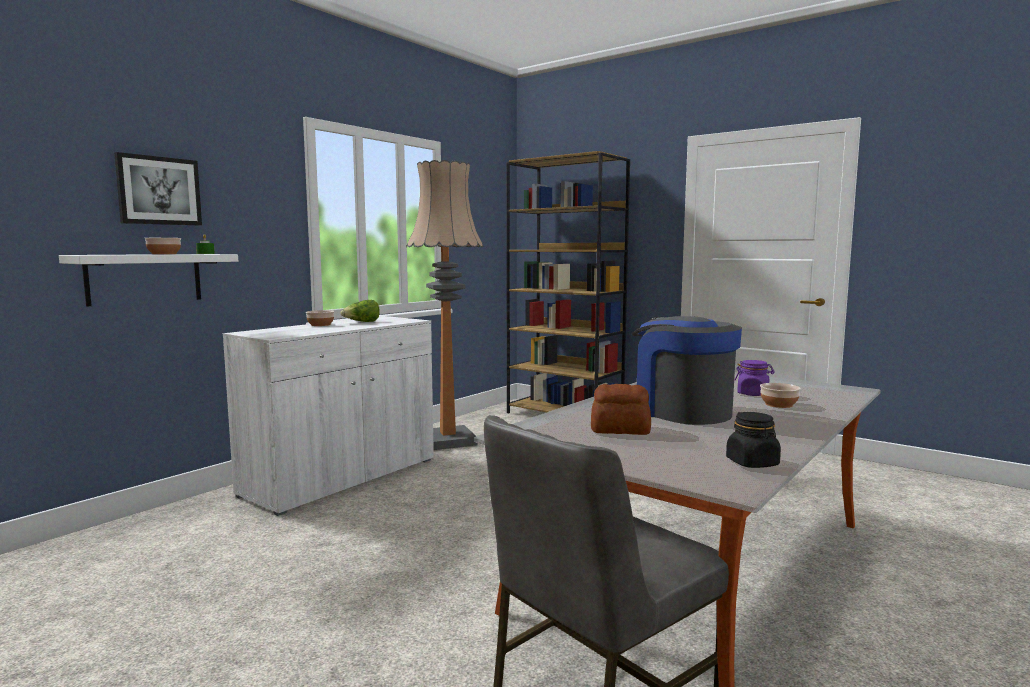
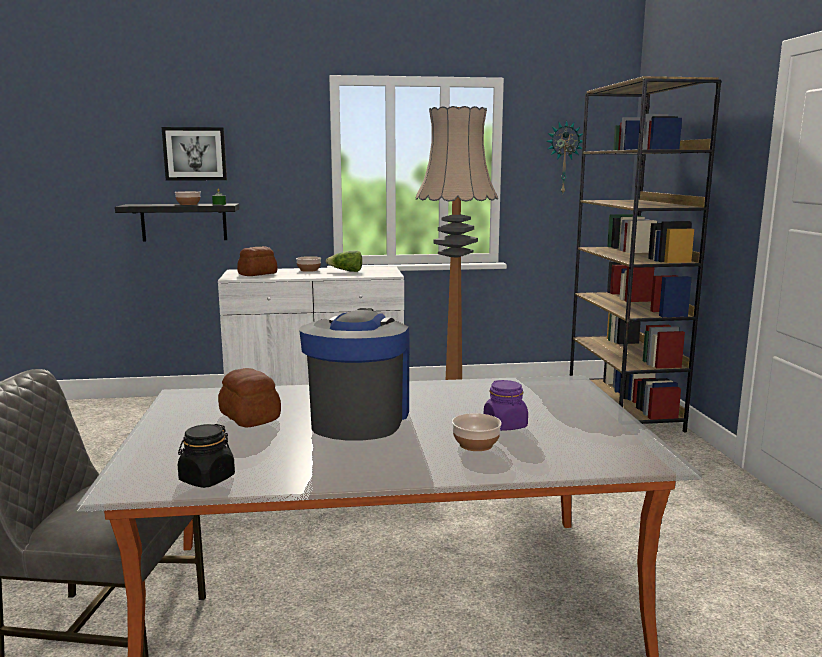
camera: 45 degrees right, 5 degrees up
white shelf [59,254,238,307] -> black shelf [115,203,239,241]
none -> bread [237,246,277,276]
none -> wall clock [546,121,583,193]

